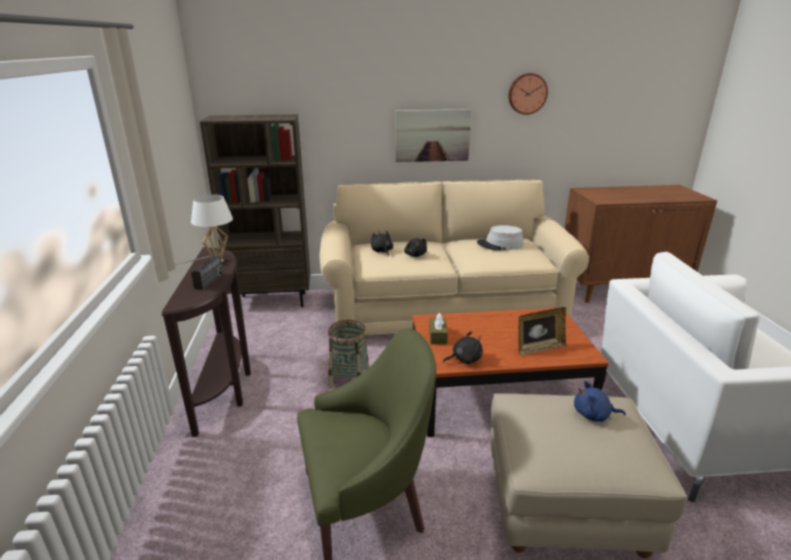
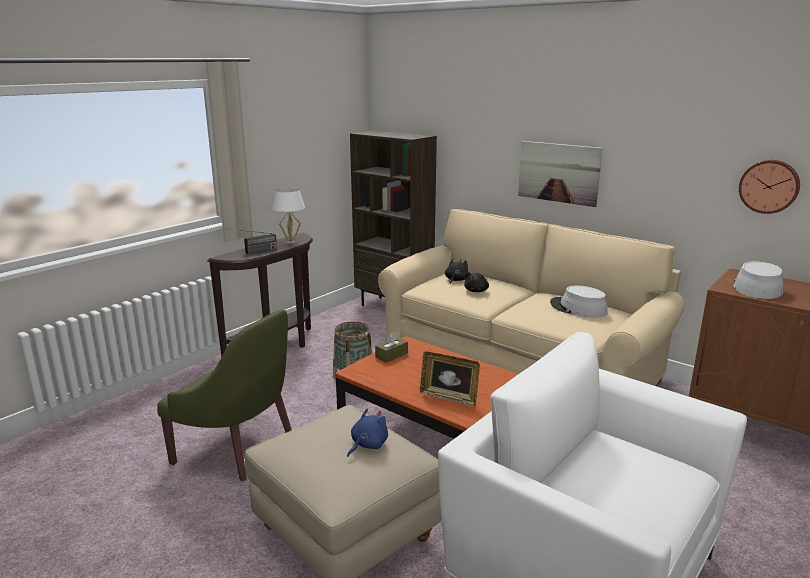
camera: 45 degrees right, 5 degrees down
black plush toy [443,331,483,364] -> none
wall clock [508,73,548,115] -> wall clock moved to [739,160,800,214]
blue plush toy [574,381,626,422] -> blue plush toy turned 75 degrees clockwise [347,408,388,457]
none -> grey hat [733,261,783,299]

